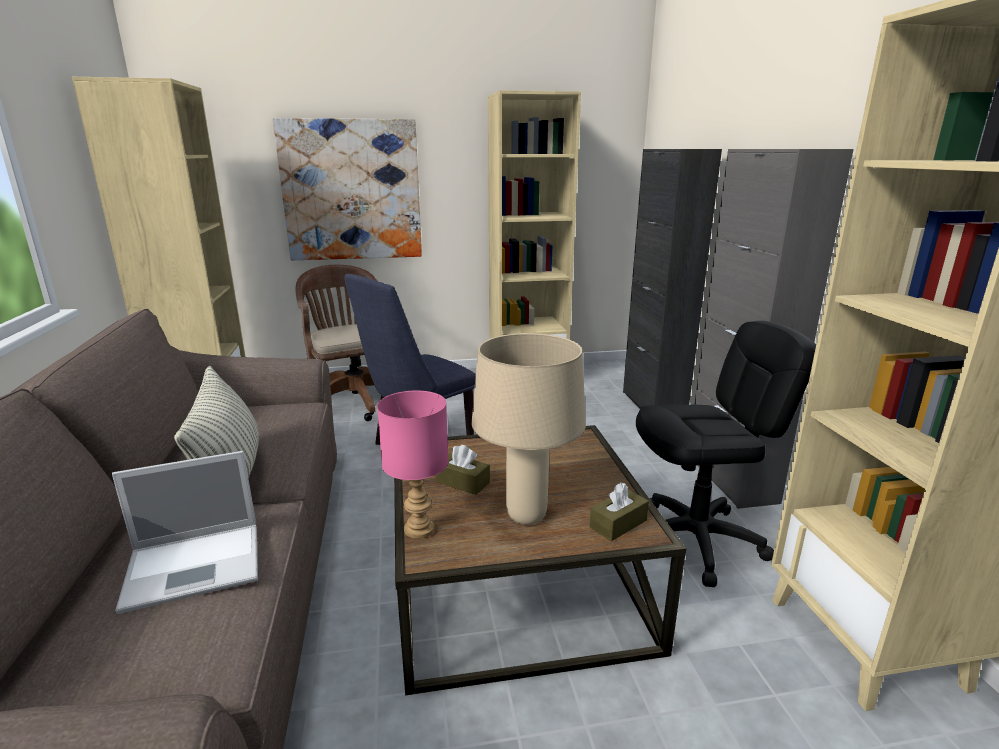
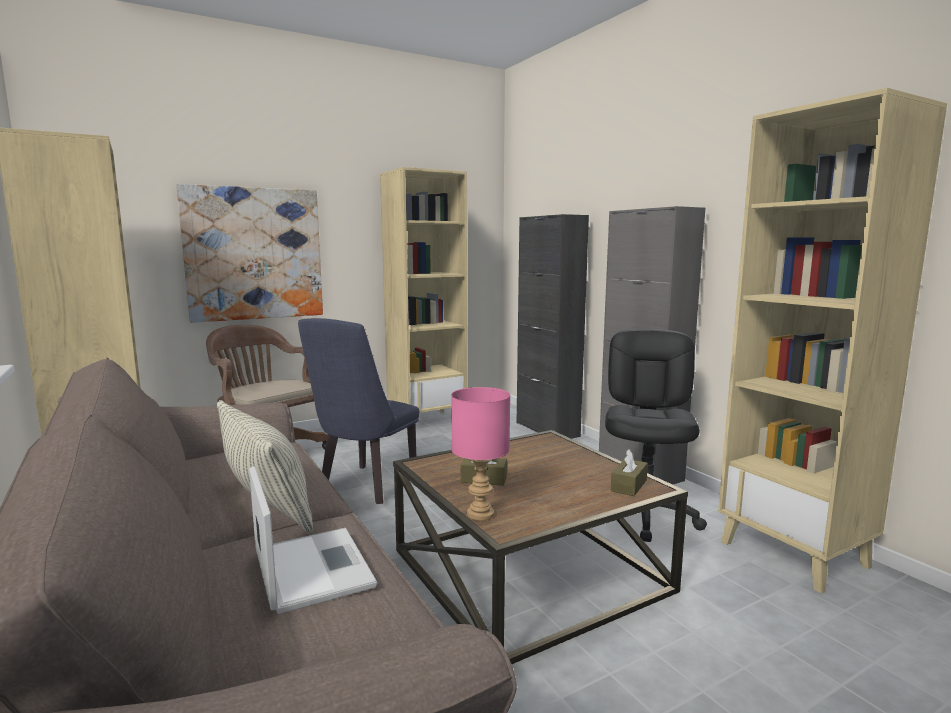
camera: 20 degrees left, 10 degrees down
laptop [112,451,258,614] -> laptop turned 75 degrees counterclockwise [249,466,377,614]
beige table lamp [472,333,586,525] -> none
black office chair [636,321,816,587] -> black office chair turned 45 degrees counterclockwise [605,329,707,542]

